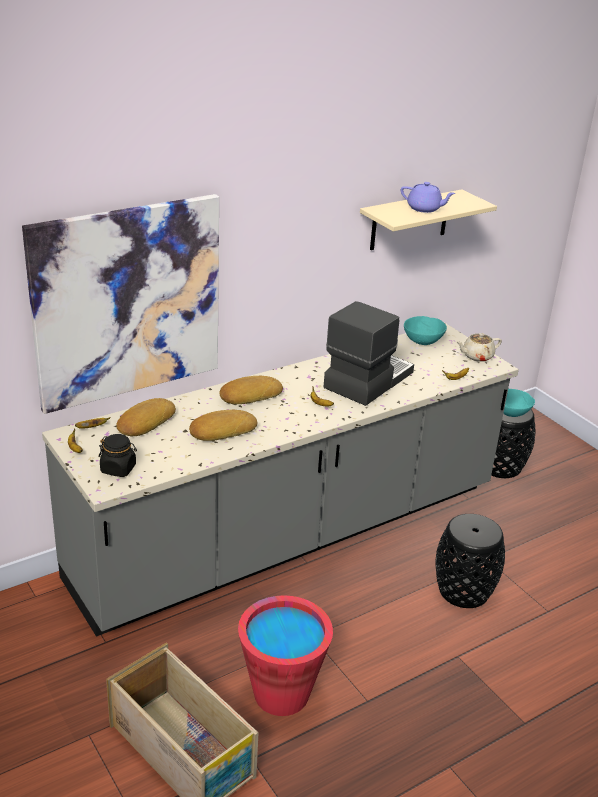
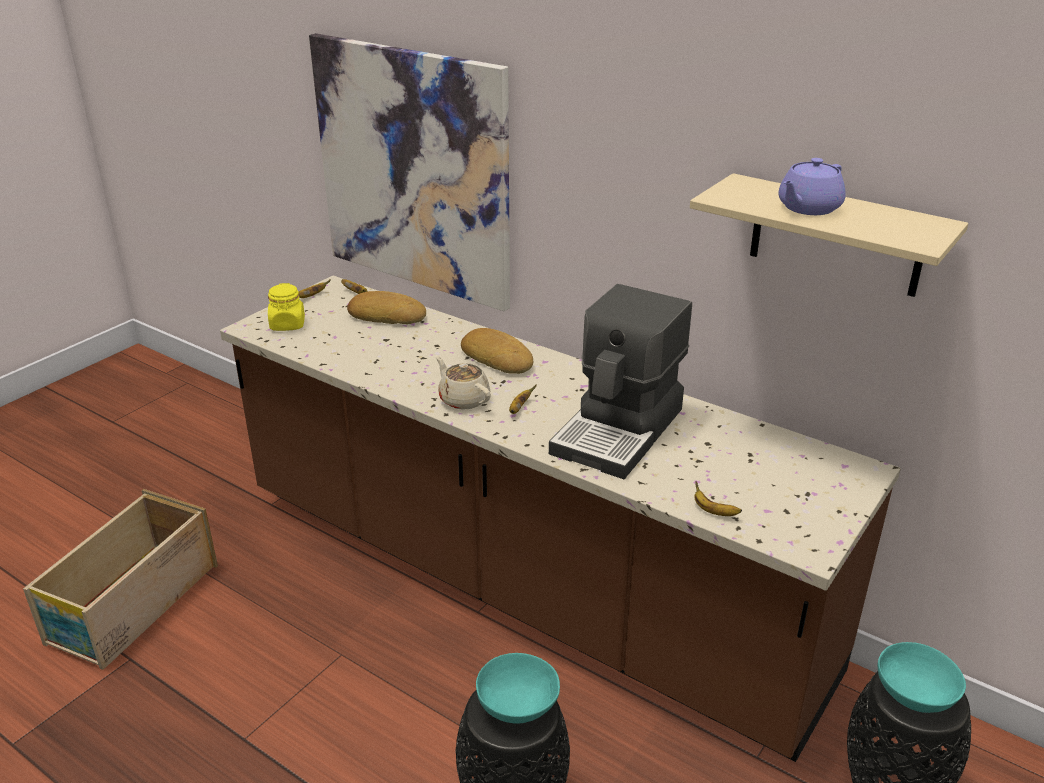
camera: 70 degrees right, 0 degrees up
grey counter [42,323,519,637] -> brown counter [220,275,901,762]
black jar [99,434,137,477] -> yellow jar [268,283,305,331]
bread [189,410,257,441] -> none
red bucket [238,595,333,716] -> none
coffee machine [324,301,414,406] -> coffee machine turned 105 degrees clockwise [549,284,692,479]
purple teapot [401,182,456,213] -> purple teapot turned 45 degrees clockwise [779,158,846,215]
turquoise bowl [404,316,447,345] -> turquoise bowl moved to [476,653,560,724]
beige teapot [457,333,502,362] -> beige teapot moved to [436,356,491,410]

